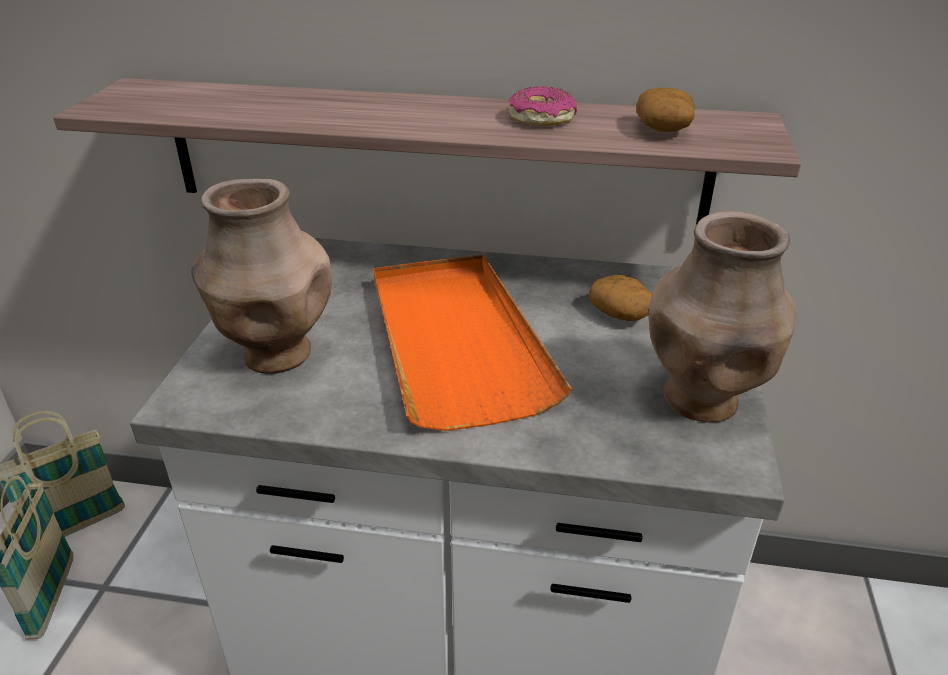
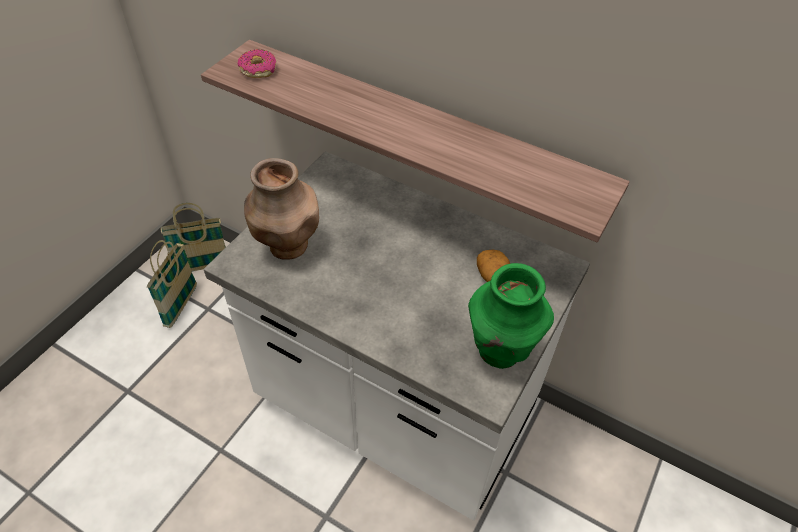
camera: 20 degrees right, 15 degrees up
orange tray [373,254,572,431] -> none
donut [509,86,577,126] -> donut moved to [238,49,276,78]
potato [636,88,695,132] -> none
brown vase [649,211,796,423] -> green vase [468,263,554,369]

